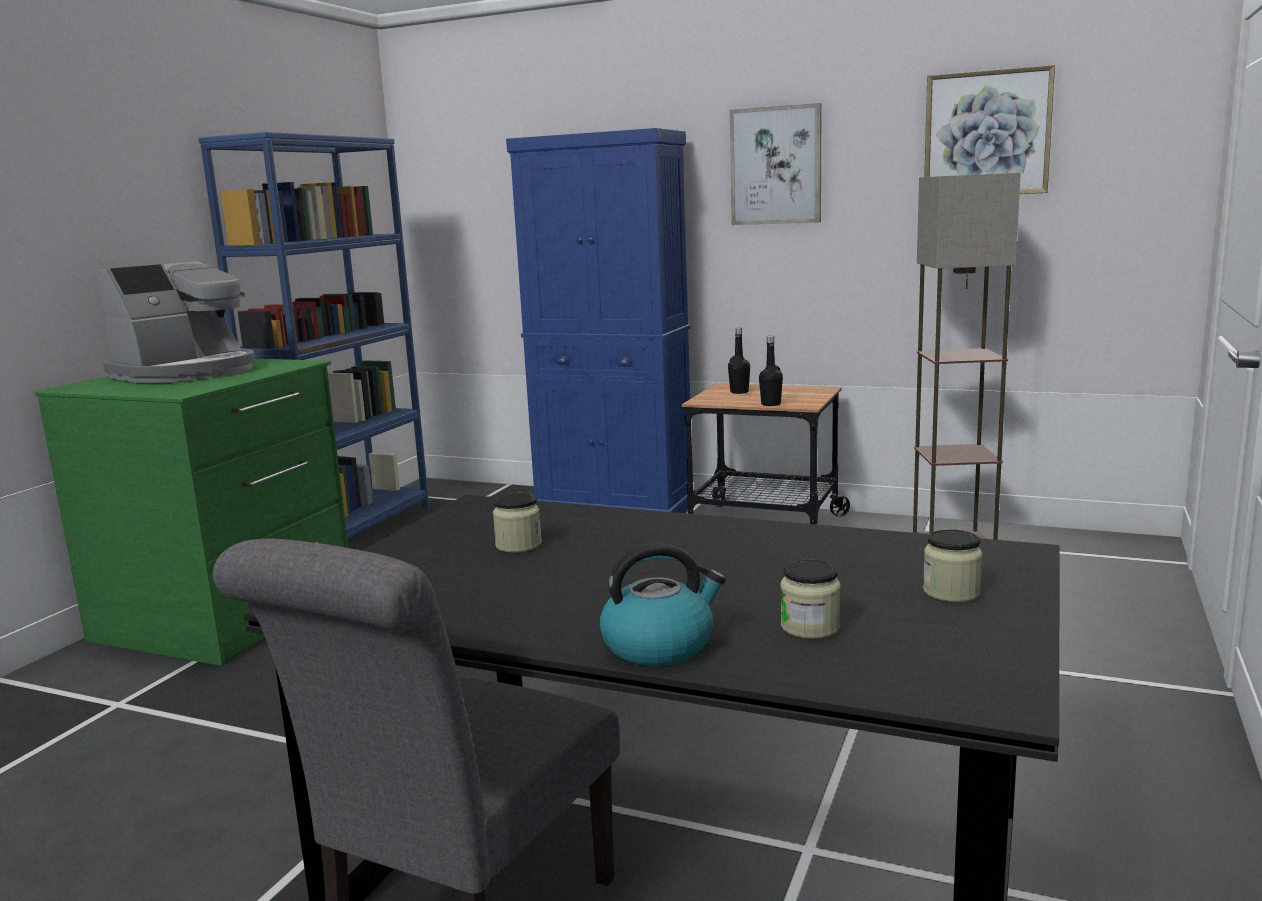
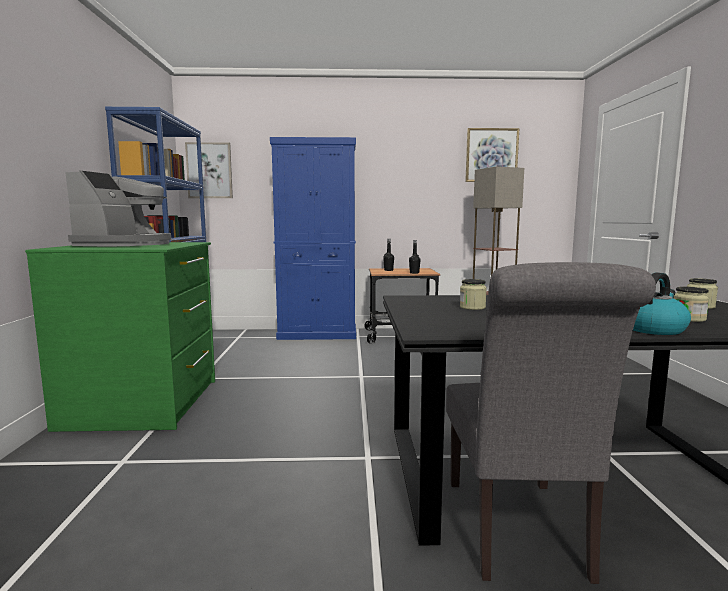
camera: 25 degrees left, 5 degrees down
picture [730,103,822,225] -> picture moved to [185,142,233,198]

